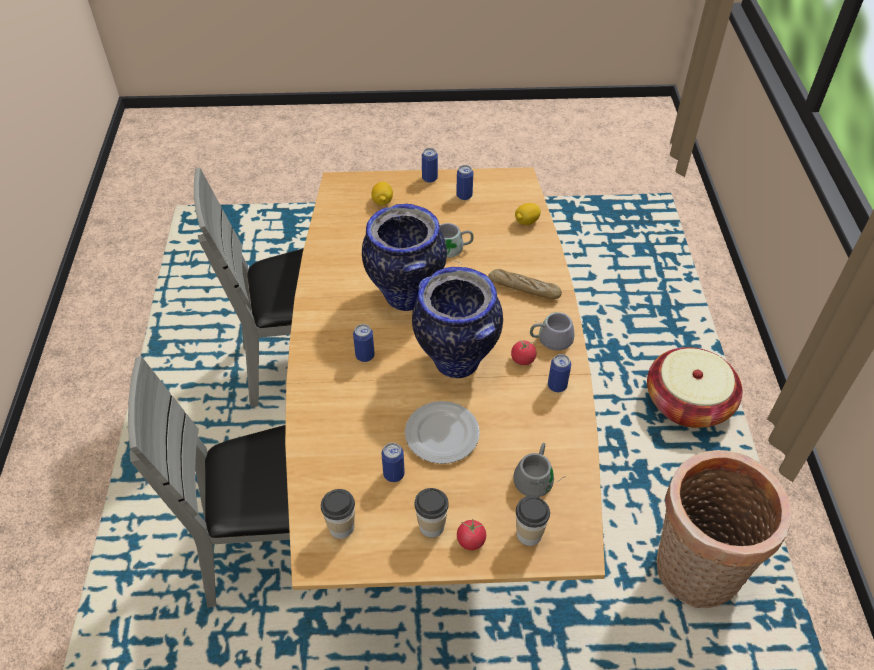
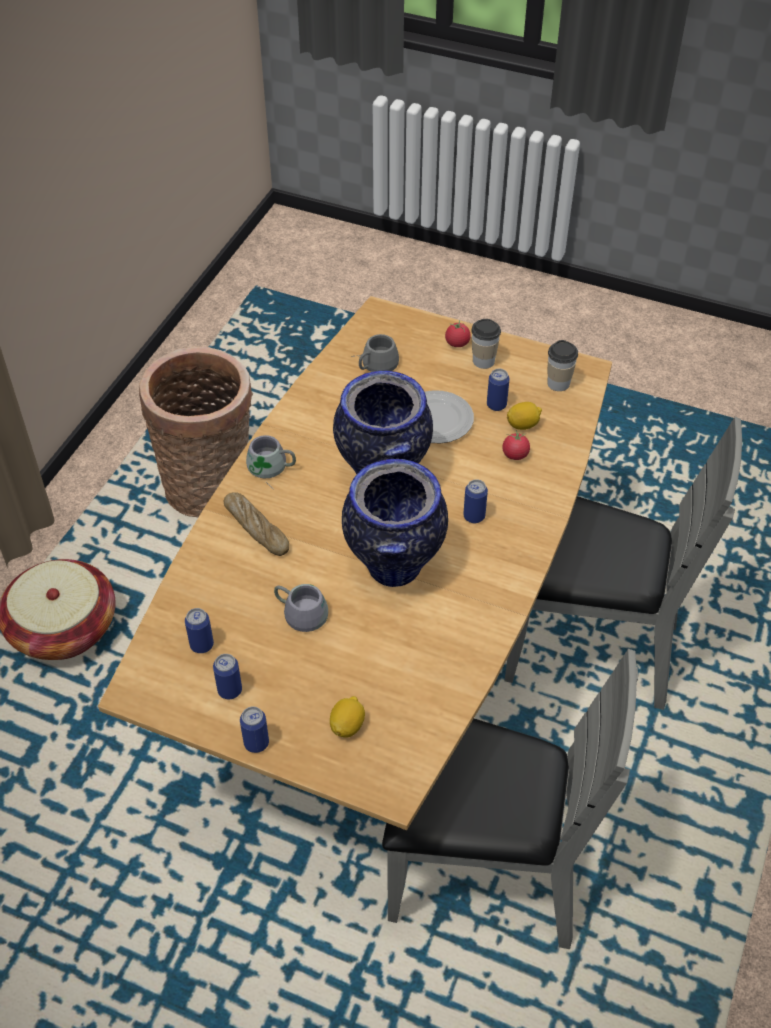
camera: 155 degrees left, 0 degrees up
tomato [511,340,536,365] -> tomato moved to [502,430,530,460]
lemon [515,203,541,225] -> lemon moved to [507,402,542,430]
cup [516,496,550,546] -> none
can [548,354,571,392] -> can moved to [185,608,214,653]

